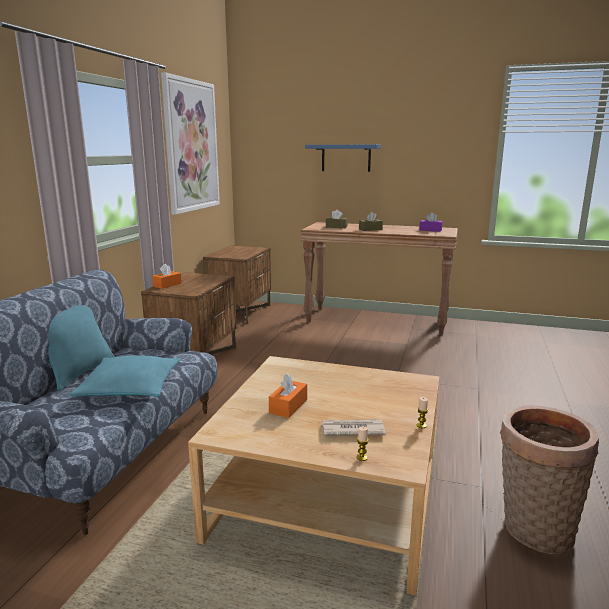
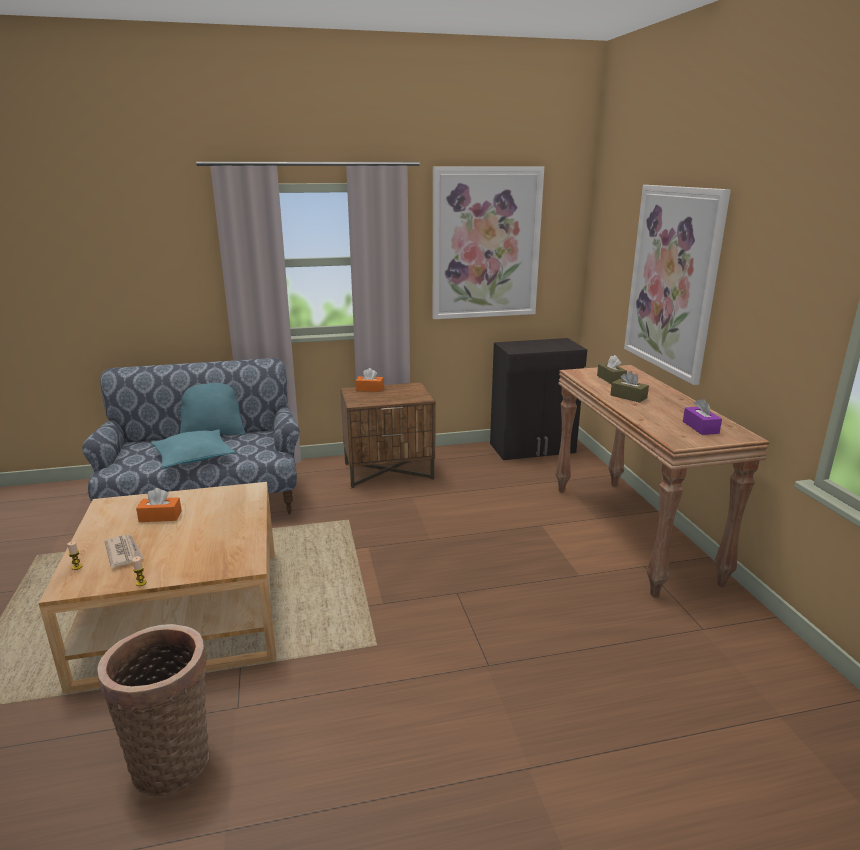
camera: 60 degrees right, 5 degrees up
brown nightstand [203,245,271,324] -> black cabinet [490,338,587,460]
blue shelf [305,145,381,172] -> picture [624,185,731,385]

